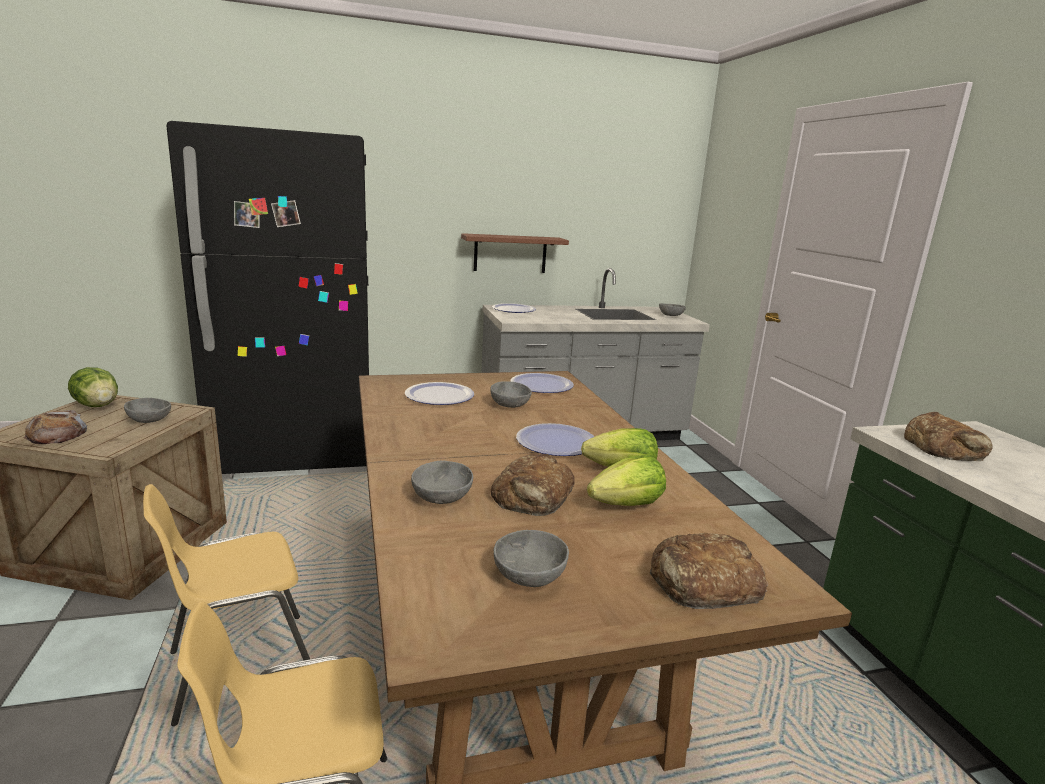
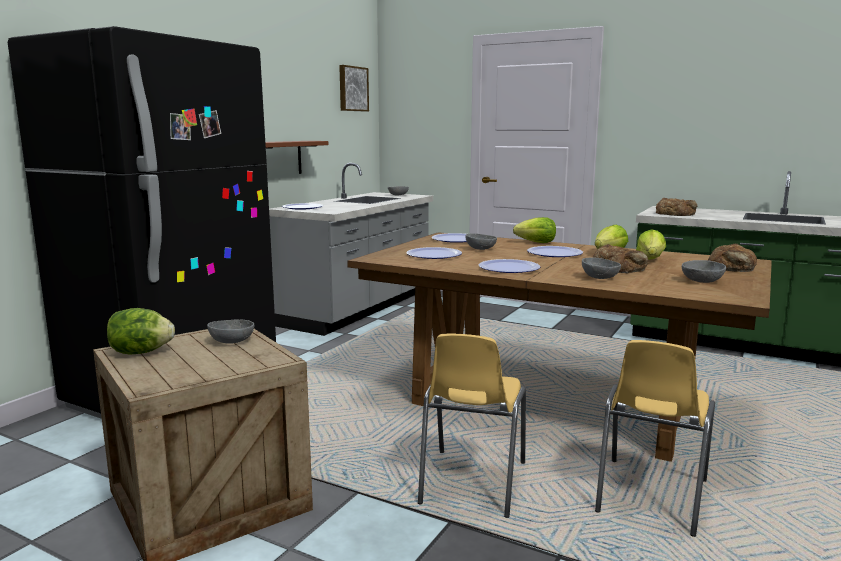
camera: 45 degrees left, 5 degrees down
bread [23,410,87,444] -> none
none -> picture [339,65,369,112]
none -> plate [479,259,540,273]
none -> lettuce [513,217,556,243]

